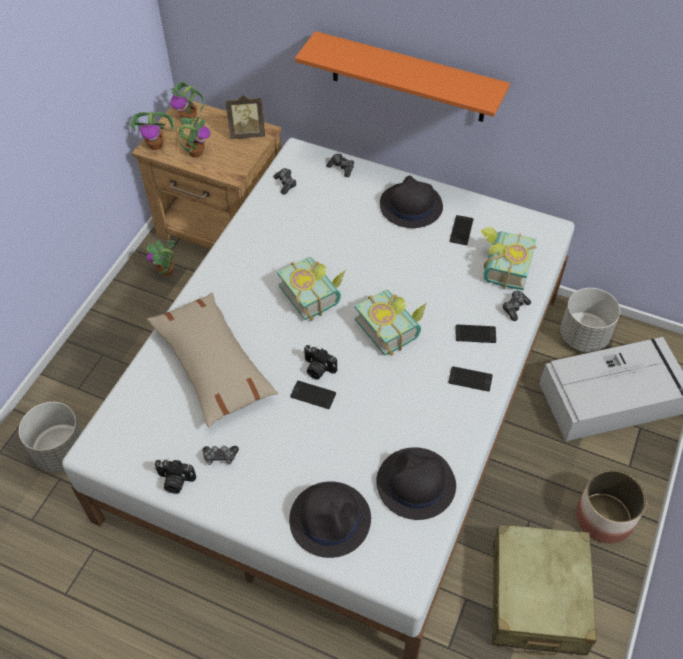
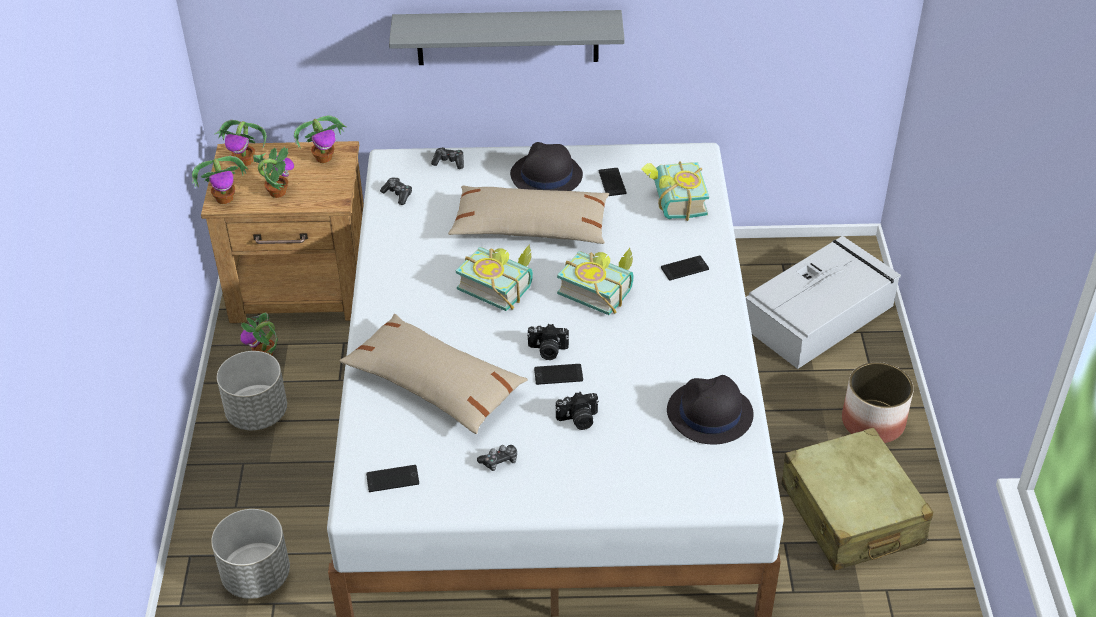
camera: 25 degrees left, 10 degrees down
camera [154,458,196,494] -> camera moved to [556,392,599,430]
picture frame [225,95,265,139] -> potted plant [294,115,346,163]
black hat [289,481,371,558] -> none
orange shelf [295,31,510,122] -> grey shelf [389,10,625,65]
phone [449,366,493,392] -> phone moved to [366,465,419,492]
game controller [503,291,531,321] -> none
grey planter [560,288,620,352] -> grey planter moved to [217,351,287,430]
none -> beige pillow [448,186,609,244]

